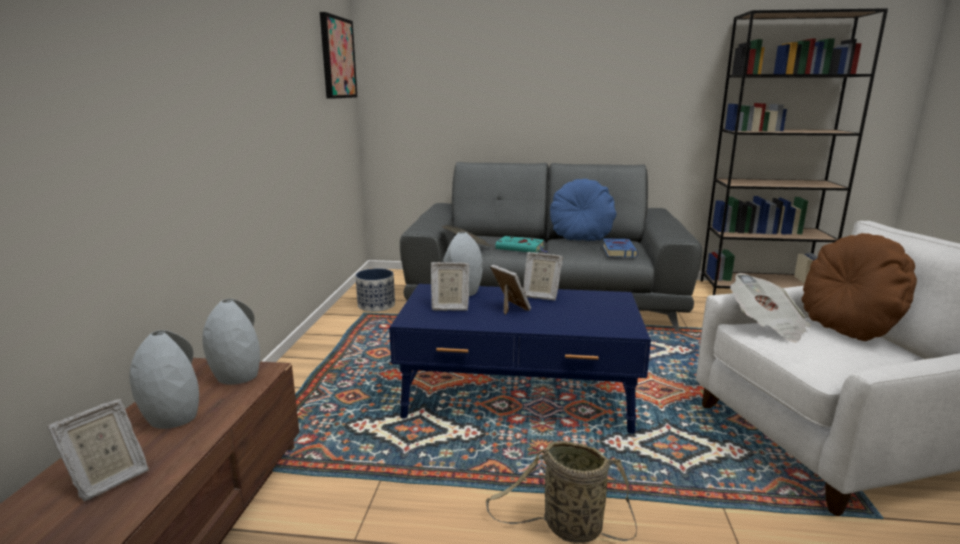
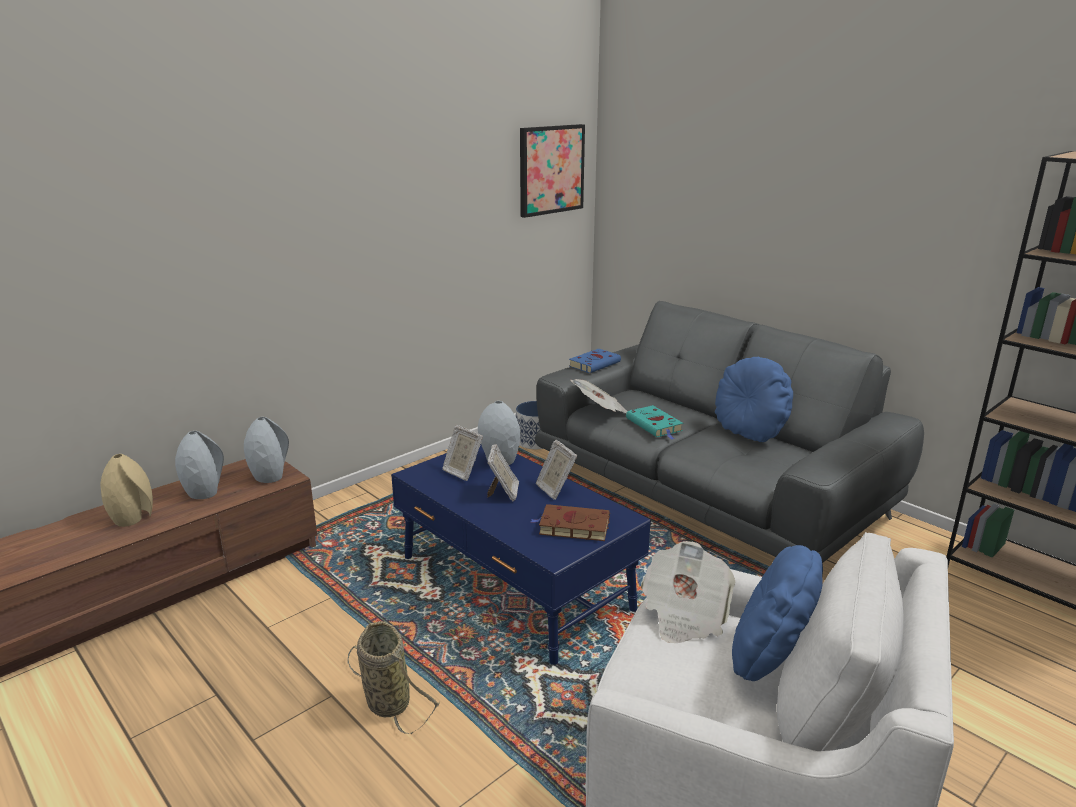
camera: 40 degrees right, 5 degrees up
picture frame [47,399,149,502] -> beige vase [100,454,153,527]
blue book [603,238,638,258] -> blue book moved to [569,349,621,373]
brown pillow [801,233,917,341] -> blue pillow [732,545,823,681]
none -> brown book [531,504,610,541]

